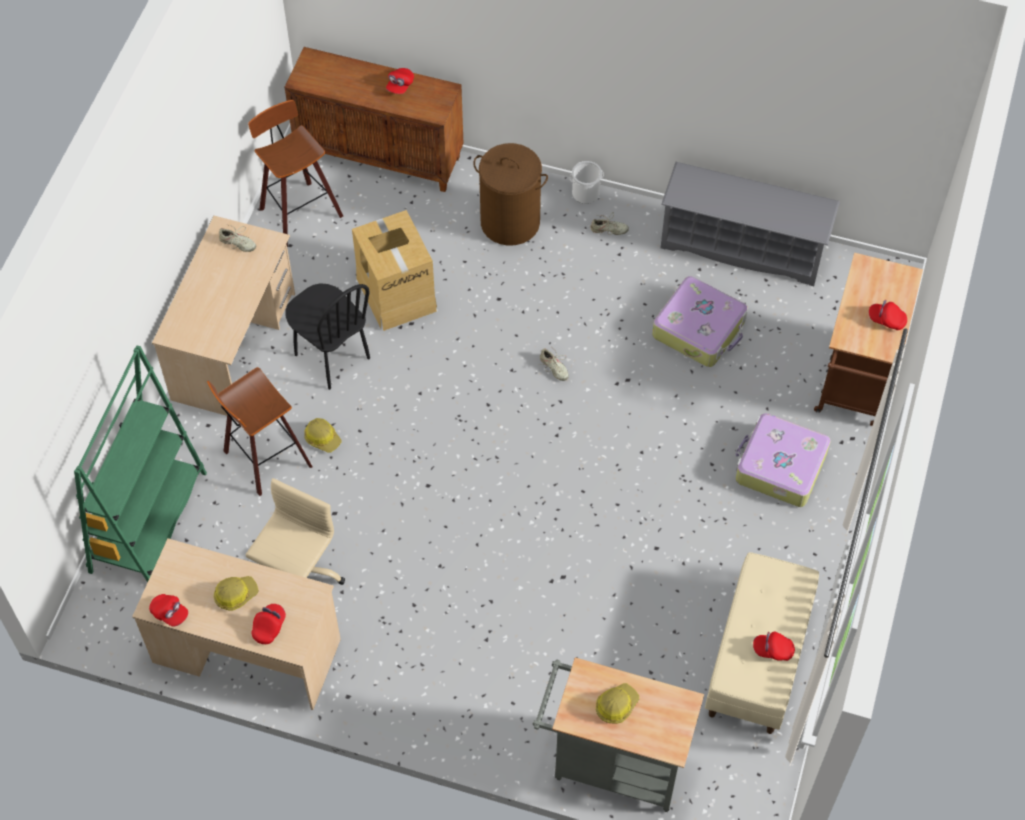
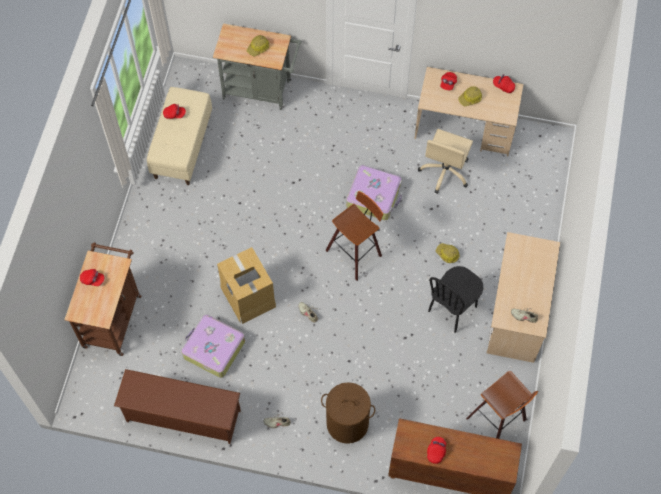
camera: 175 degrees right, 5 degrees up
green bookcase [74,346,207,582] -> none
stool [207,367,312,496] -> stool moved to [326,191,383,281]
black chair [285,283,370,390] -> black chair turned 90 degrees counterclockwise [428,266,483,333]
cardboard box [352,210,437,331] -> cardboard box moved to [217,247,276,324]
bucket [570,161,604,204] -> none
grey shoe rack [661,162,840,286] -> brown shoe rack [114,369,241,444]
suitcase [735,413,831,507] -> suitcase moved to [346,165,402,220]

